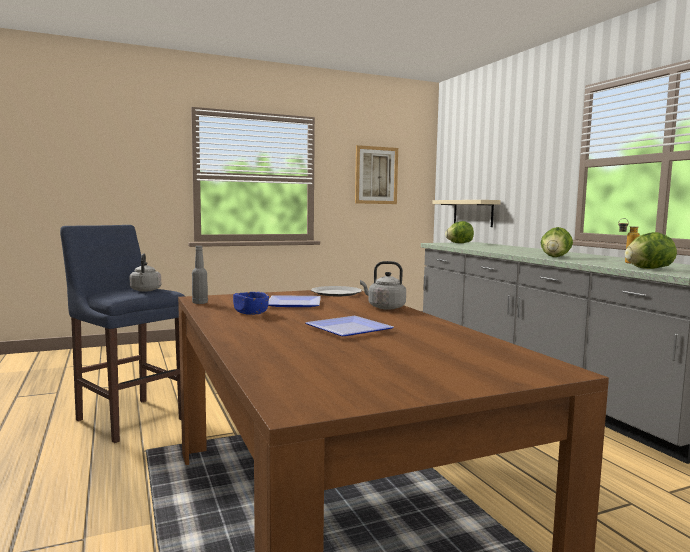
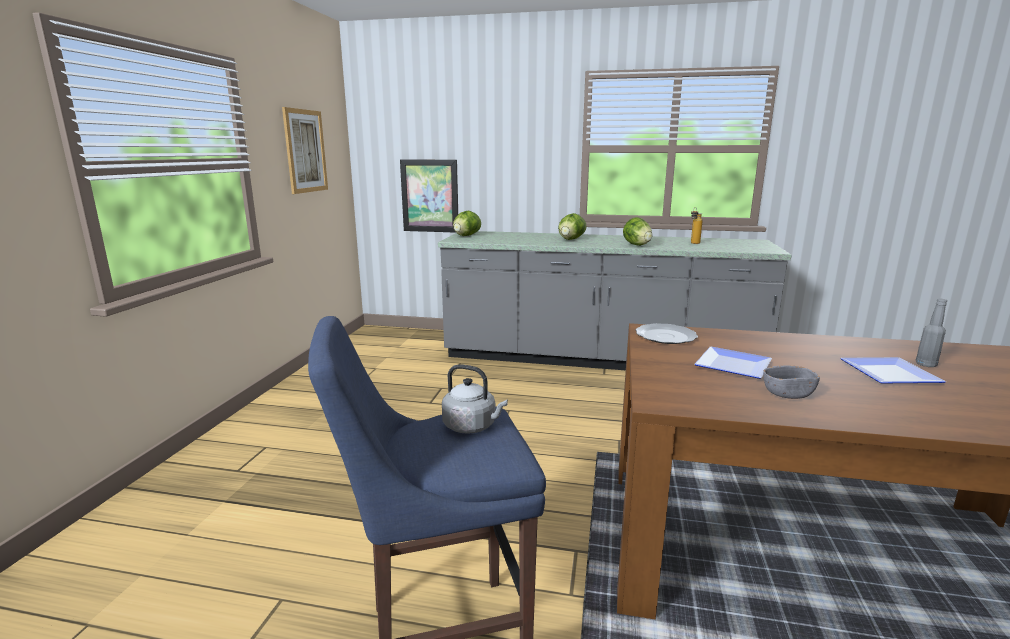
camera: 55 degrees left, 10 degrees up
grey bottle [192,246,208,304] -> grey bottle moved to [916,299,947,367]
blue bowl [233,292,269,315] -> grey bowl [763,365,820,399]
grey kettle [360,261,406,310] -> none
beige shelf [432,200,501,227] -> picture [400,159,458,233]
lettuce [625,232,677,269] -> lettuce moved to [558,213,587,240]

